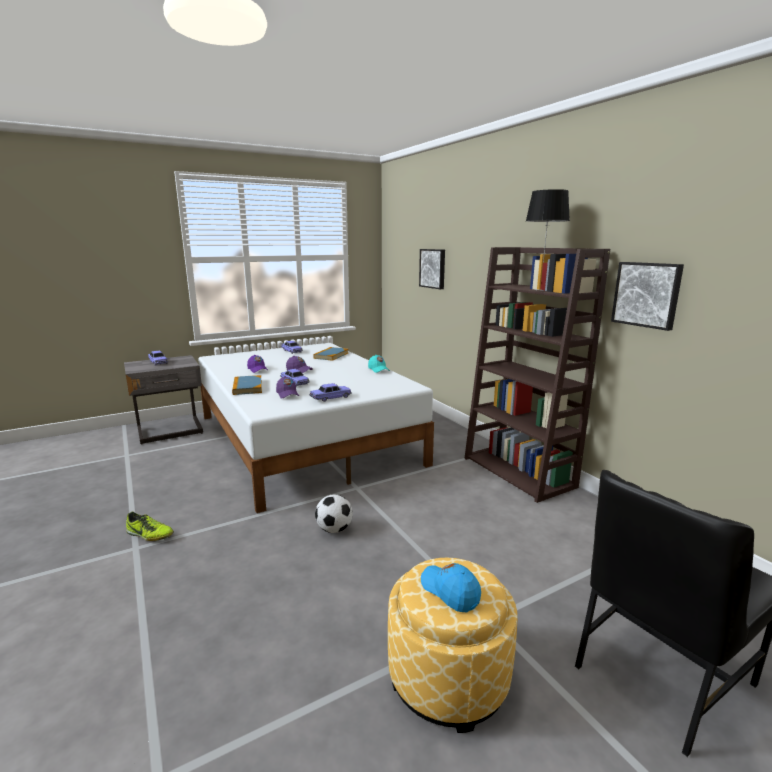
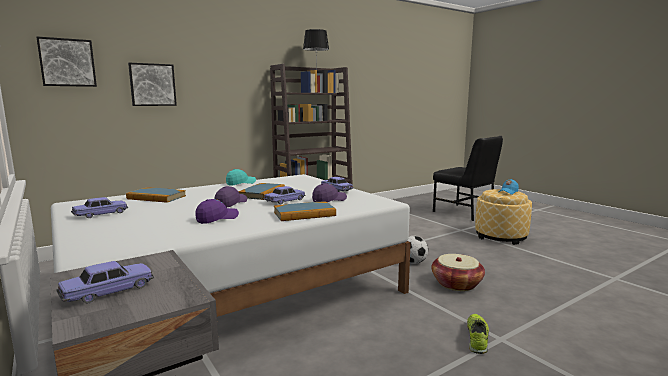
camera: 95 degrees left, 5 degrees down
picture [611,262,684,331] -> picture moved to [36,36,97,87]
none -> book [238,183,285,200]
none -> basket [431,254,485,291]

